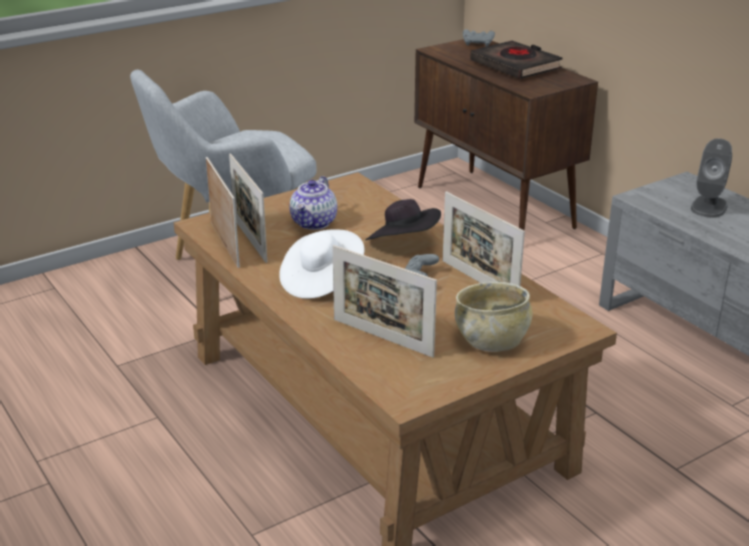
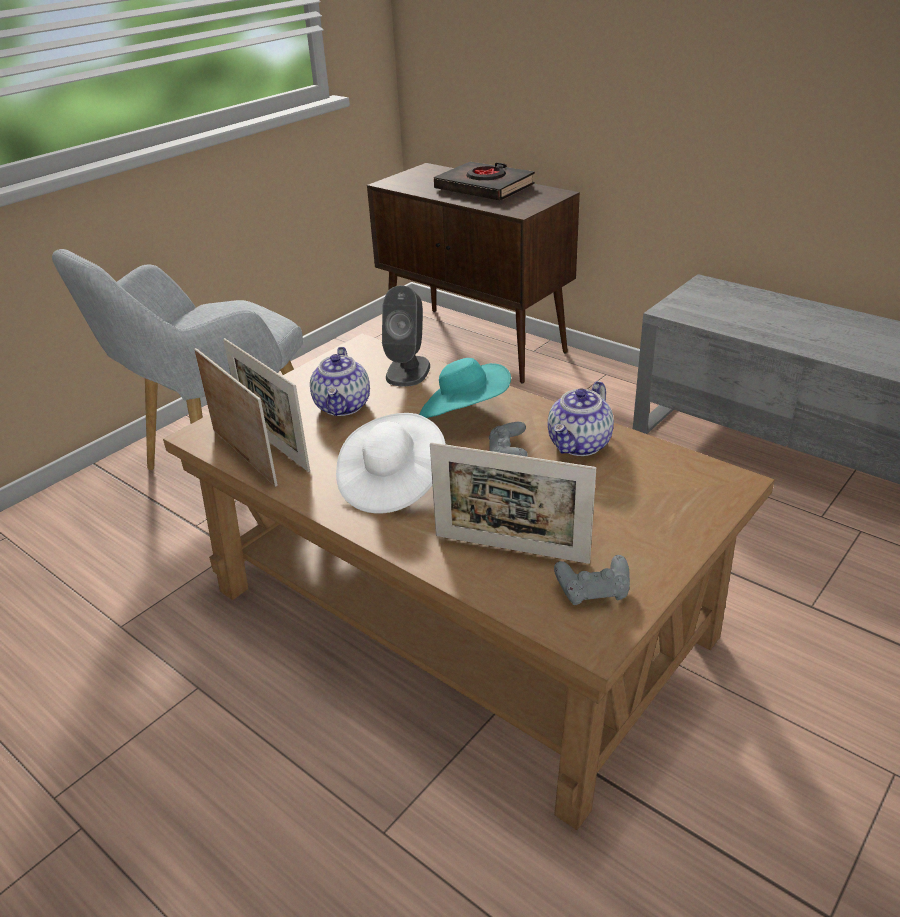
camera: 15 degrees left, 5 degrees up
black hat [365,199,441,240] -> turquoise hat [419,358,511,418]
picture frame [443,191,525,286] -> teapot [548,381,614,456]
beige bowl [455,282,532,352] -> none
grey game controller [463,29,495,47] -> grey game controller moved to [554,555,630,605]
grey speaker [691,138,732,218] -> grey speaker moved to [382,285,430,386]

